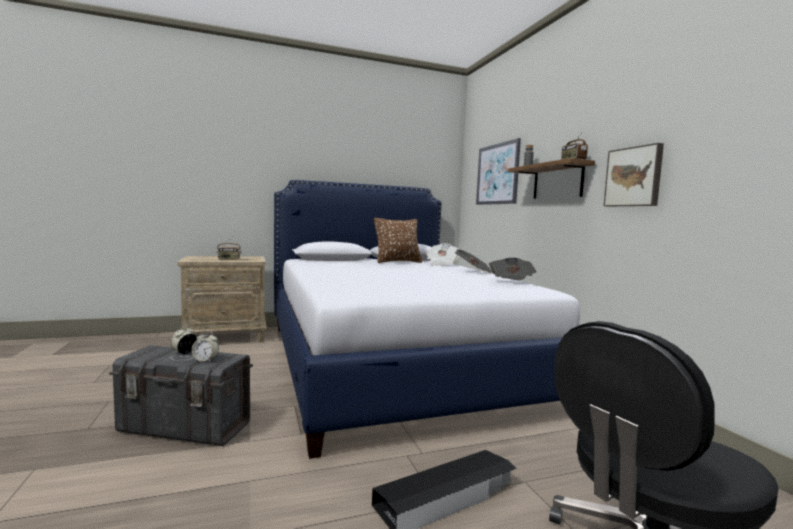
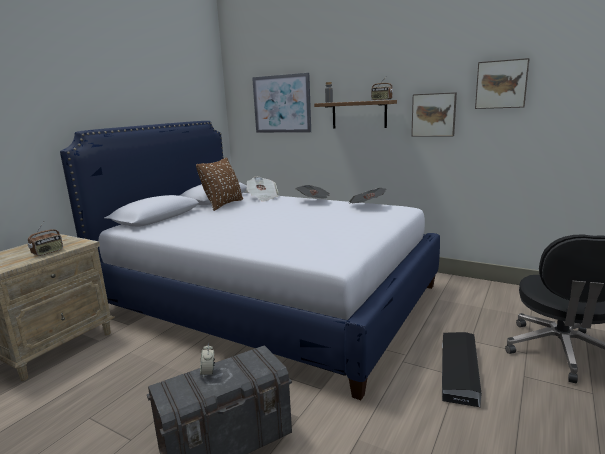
camera: 40 degrees left, 10 degrees up
alarm clock [192,330,219,362] -> none
none -> picture [475,58,530,109]

